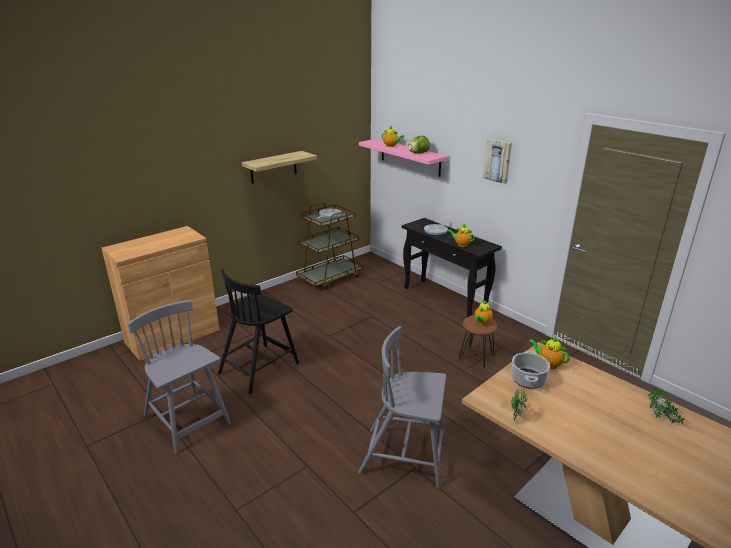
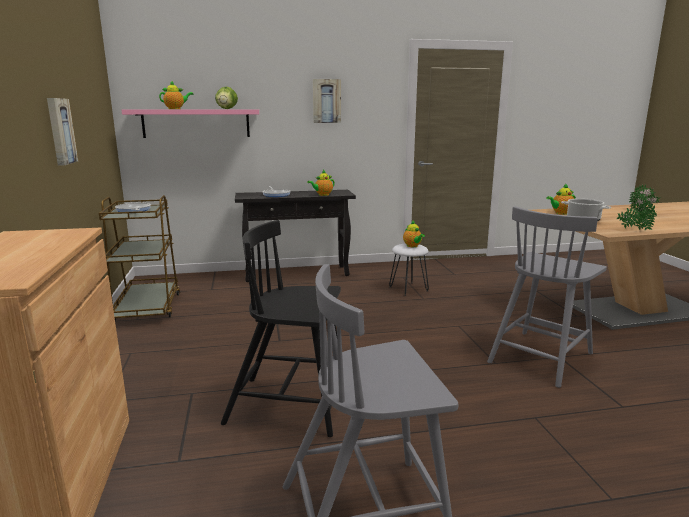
camera: 60 degrees left, 10 degrees down
black chair [218,269,299,394] -> black chair turned 120 degrees clockwise [221,220,341,437]
shelf [242,151,317,184] -> picture [47,98,78,165]
brown stool [459,315,498,369] -> white stool [389,244,429,296]

